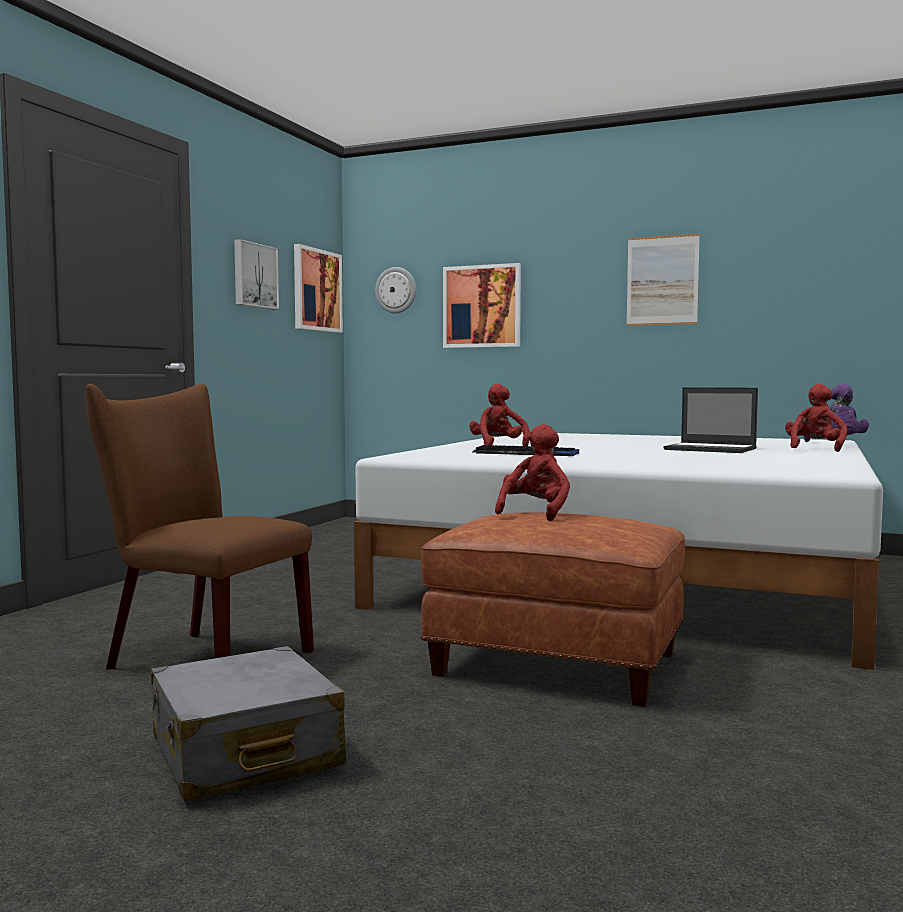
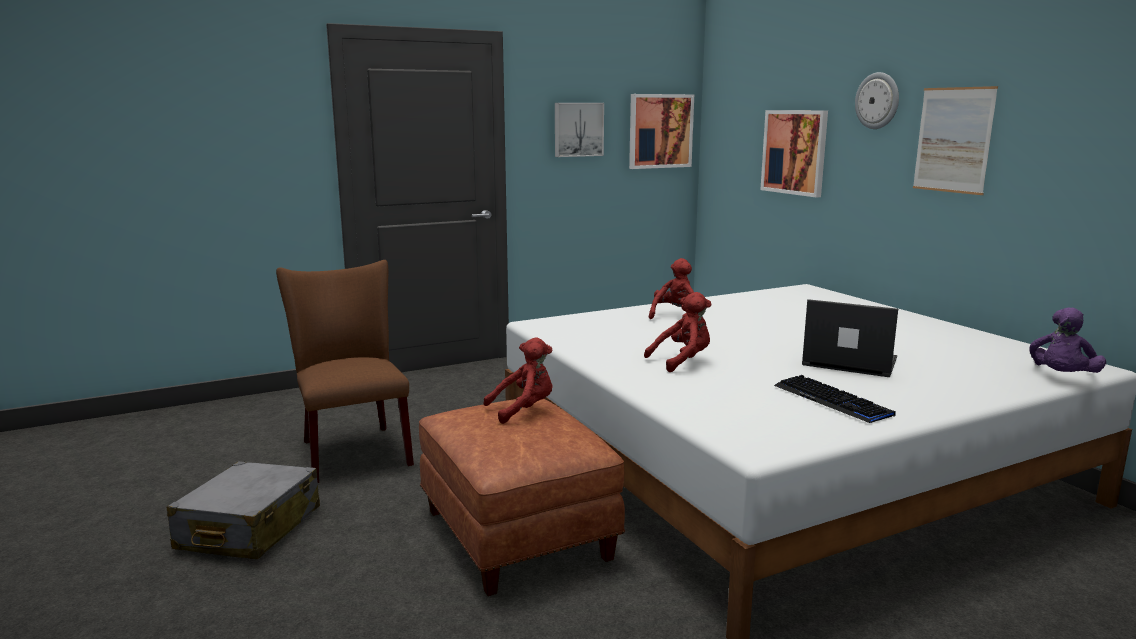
camera: 40 degrees right, 10 degrees up
wall clock [375,267,416,313] -> wall clock moved to [855,72,899,129]
keyboard [473,445,579,456] -> keyboard moved to [774,375,896,423]
laptop [664,387,758,453] -> laptop turned 135 degrees clockwise [802,299,898,377]
red plush toy [785,384,847,452] -> red plush toy moved to [644,292,712,372]

